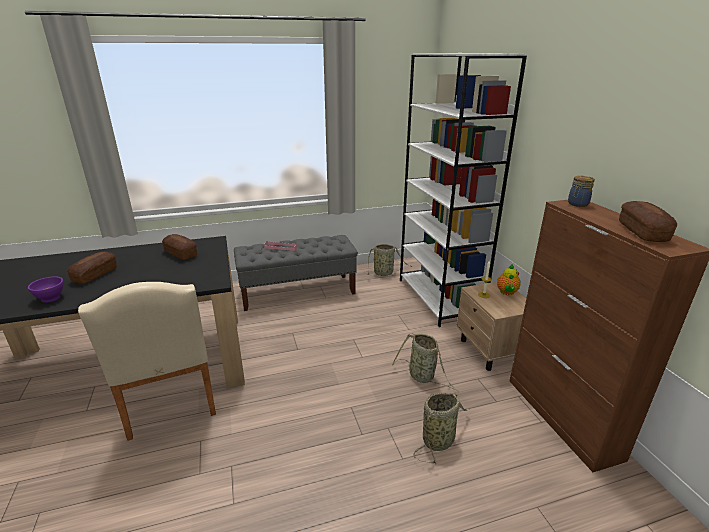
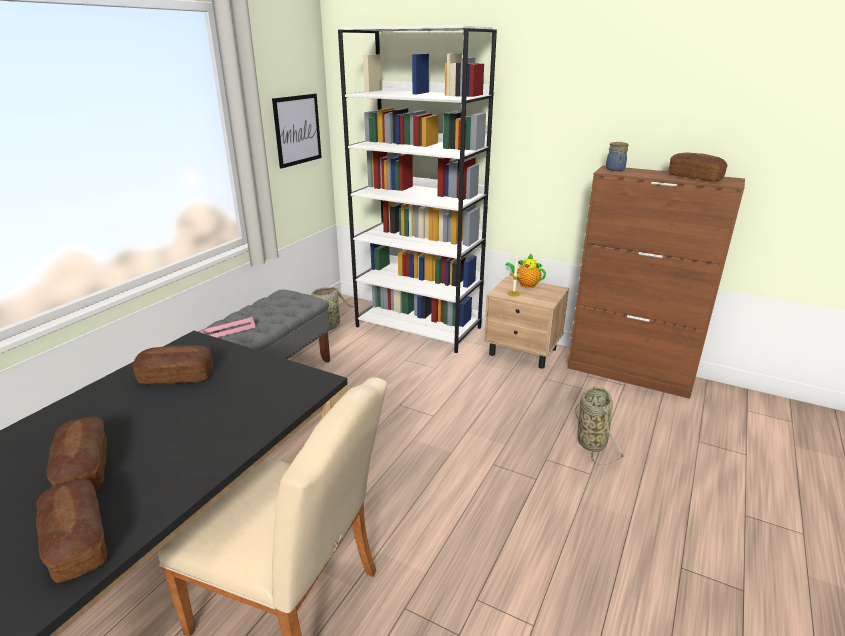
camera: 45 degrees left, 0 degrees up
purple bowl [28,276,64,303] -> bread [36,478,107,583]
basket [392,333,459,392] -> none
teapot [497,265,521,296] -> teapot turned 150 degrees clockwise [505,254,546,288]
none -> picture [272,94,322,169]

